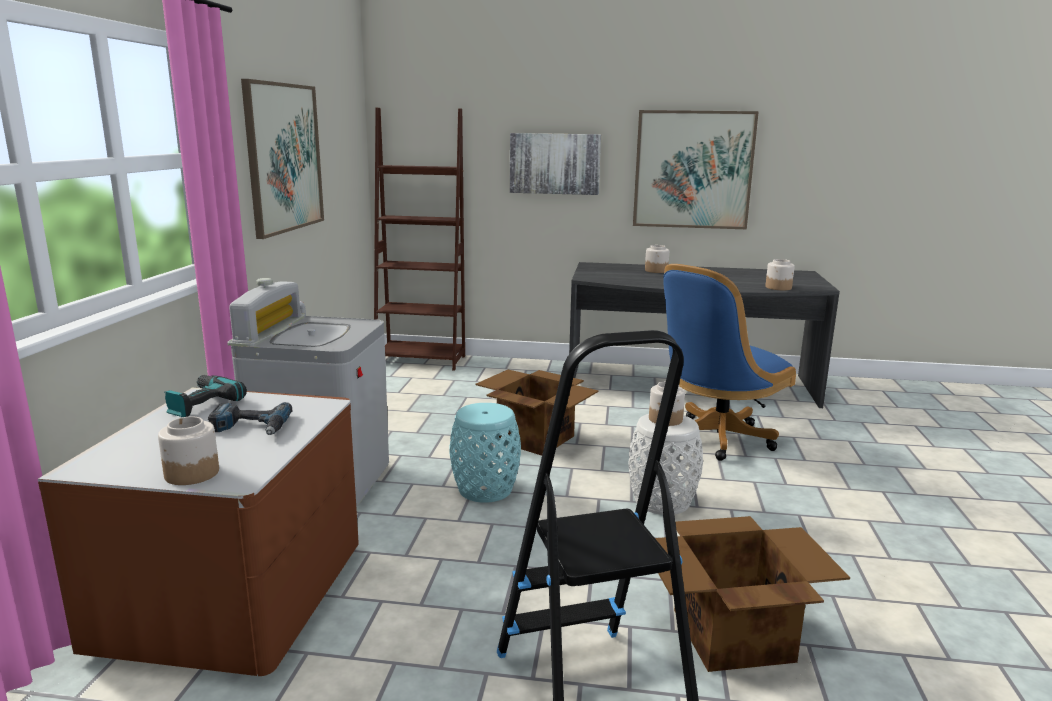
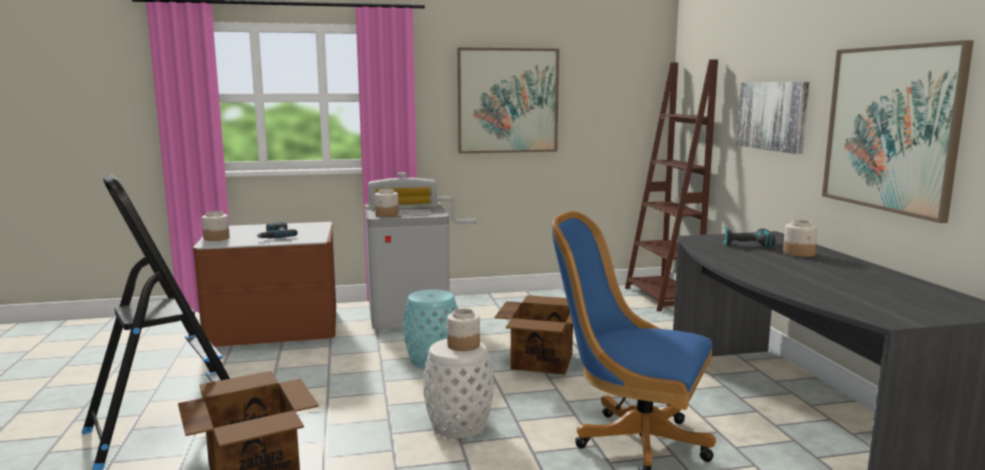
camera: 70 degrees right, 5 degrees down
power drill [165,375,247,417] -> power drill moved to [723,227,776,248]
jar [765,259,795,290] -> jar moved to [375,189,399,217]

